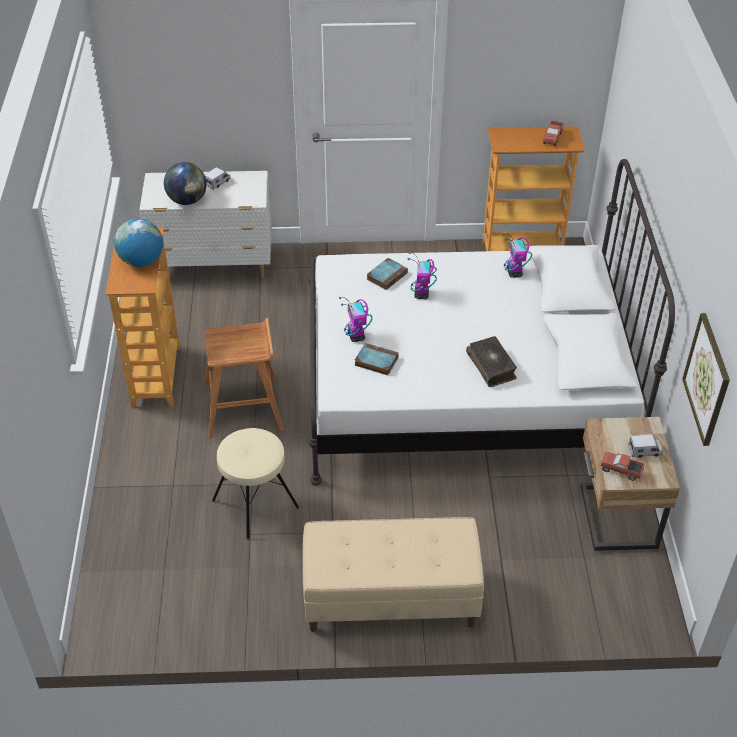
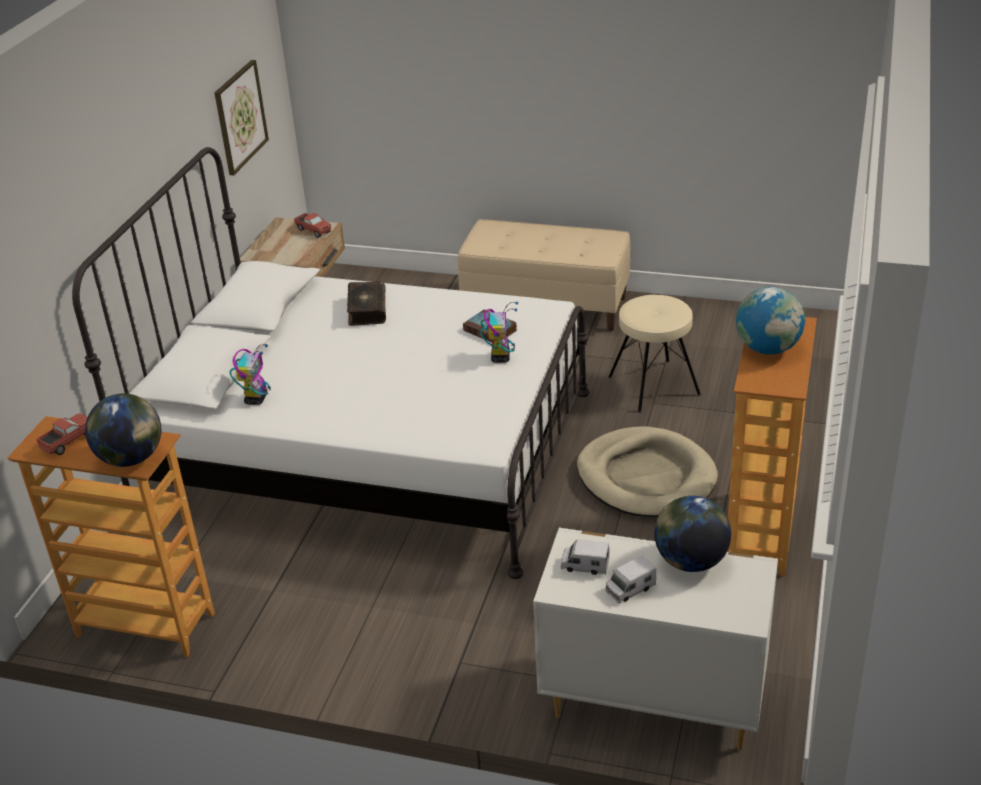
camera: 160 degrees left, 10 degrees down
brown stool [204,318,283,439] -> beige dog bed [577,426,718,517]
book [367,258,408,290] -> none
toy robot [408,252,437,299] -> none
toy truck [628,434,663,458] -> toy truck moved to [561,539,609,575]
none -> globe [85,393,161,467]

